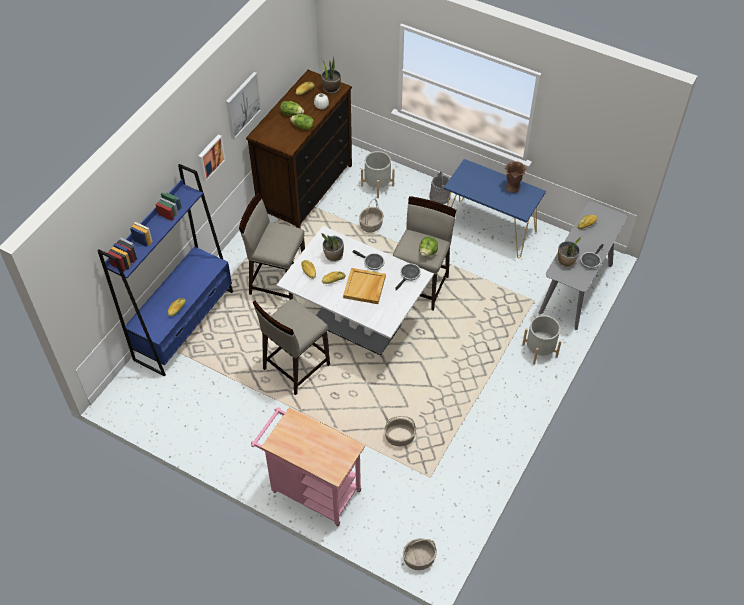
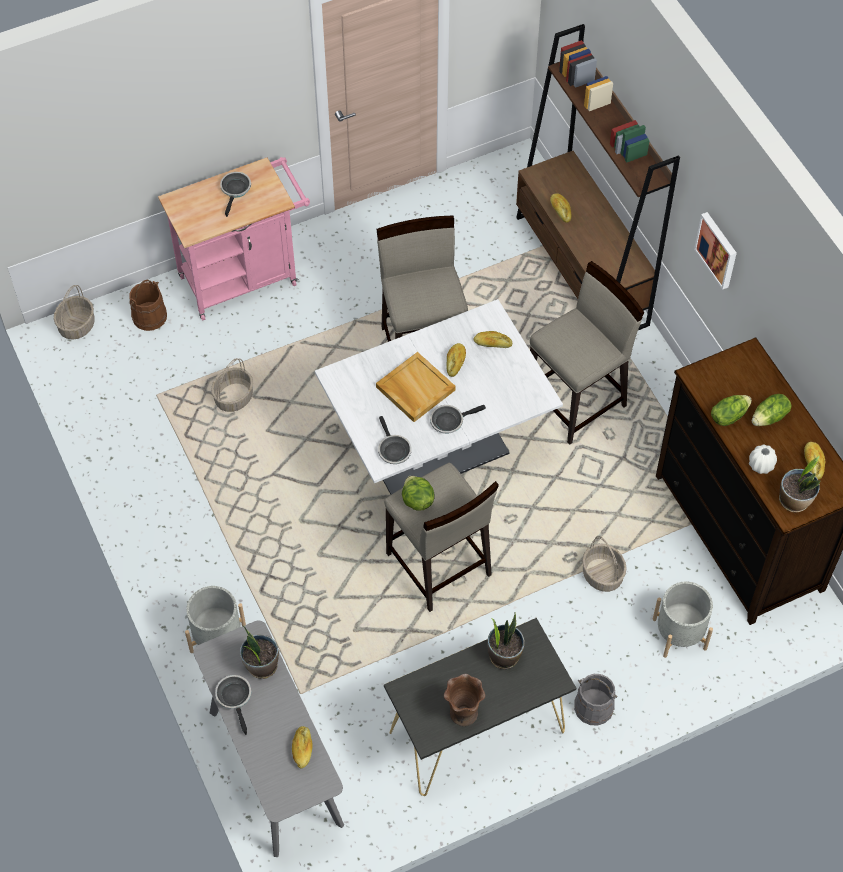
camera: 125 degrees right, 5 degrees up
blue bookcase [98,164,233,377] -> brown bookcase [516,24,680,330]
picture [226,72,261,140] -> none
potted plant [322,233,344,262] -> potted plant moved to [487,612,525,669]
blue console table [444,159,546,258] -> black console table [384,618,576,796]
none -> brown bucket [129,280,167,331]
none -> frying pan [220,172,251,217]

